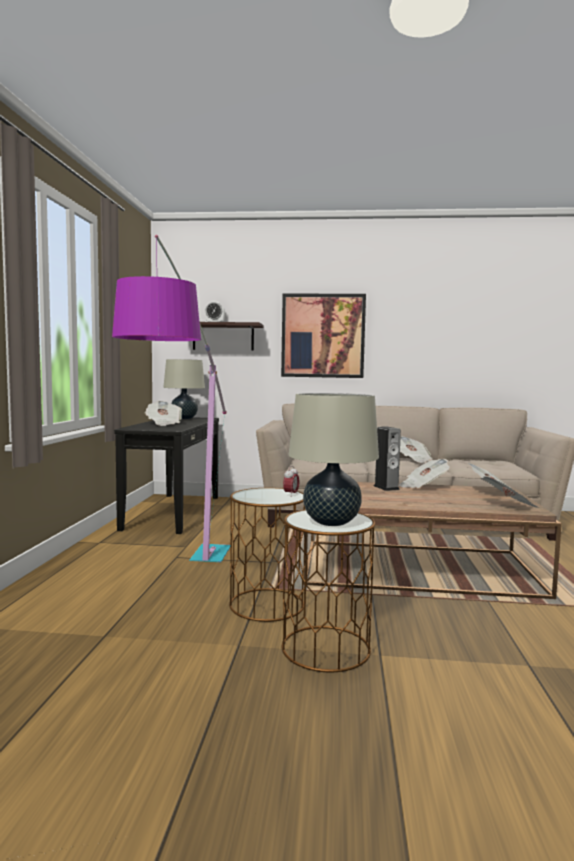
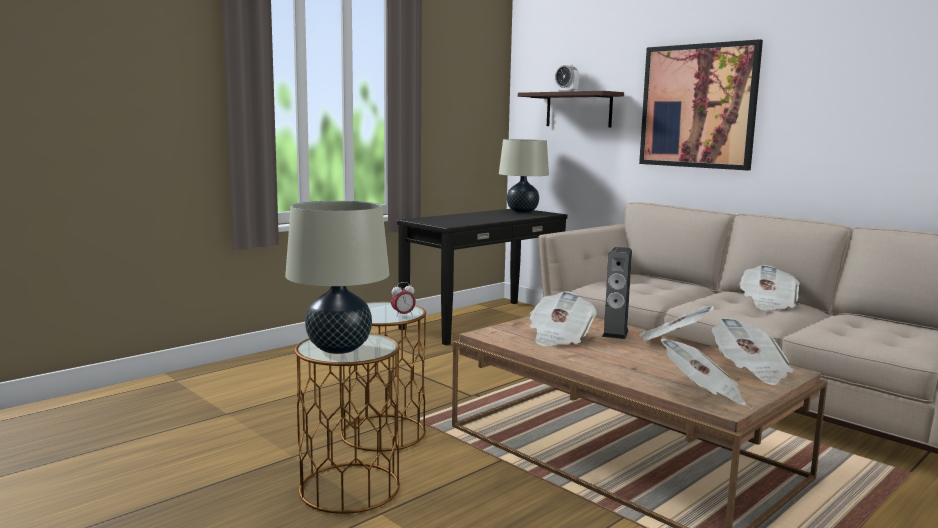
camera: 40 degrees right, 5 degrees up
floor lamp [112,235,231,562] -> none
newspaper [145,401,182,426] -> newspaper moved to [529,291,597,346]

